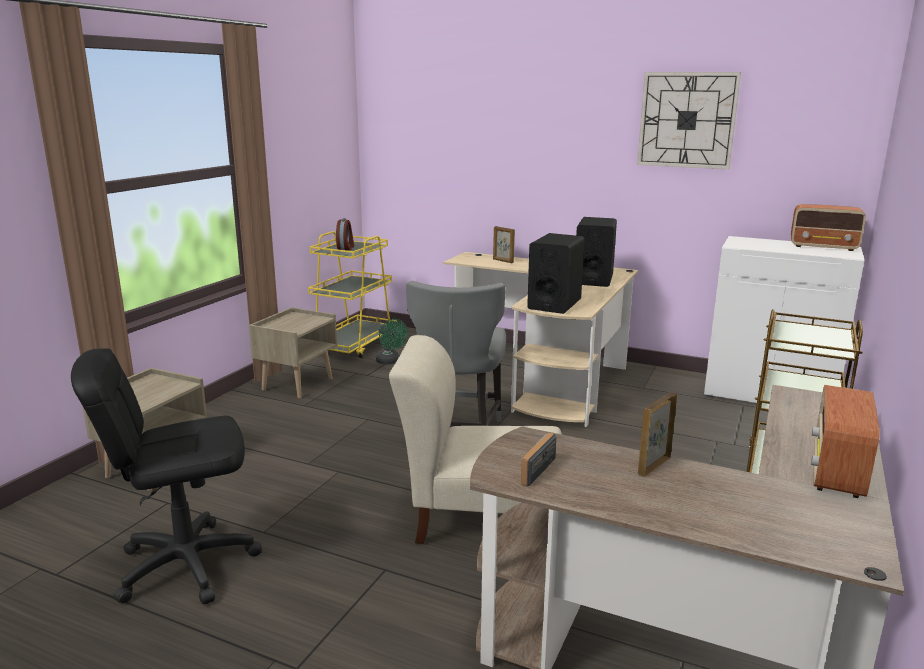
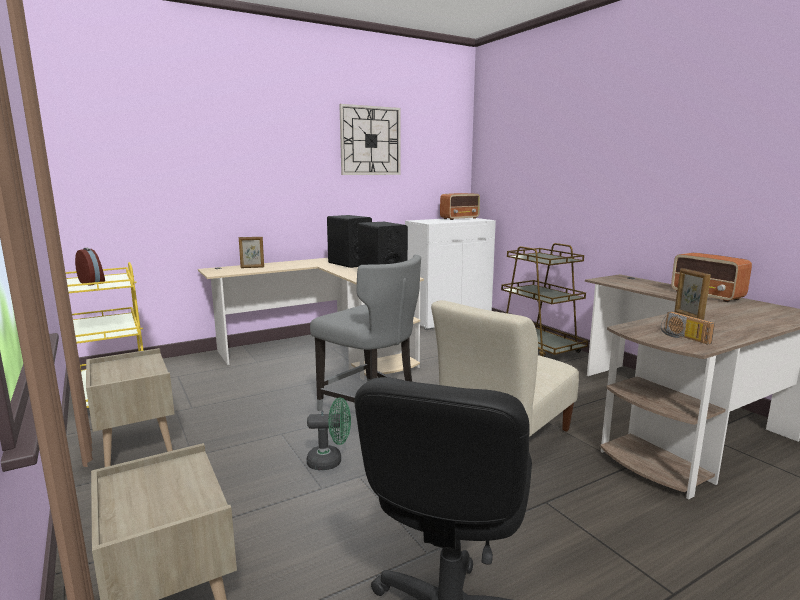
camera: 55 degrees left, 5 degrees down
green fan [376,319,408,365] -> green fan moved to [307,397,351,470]

